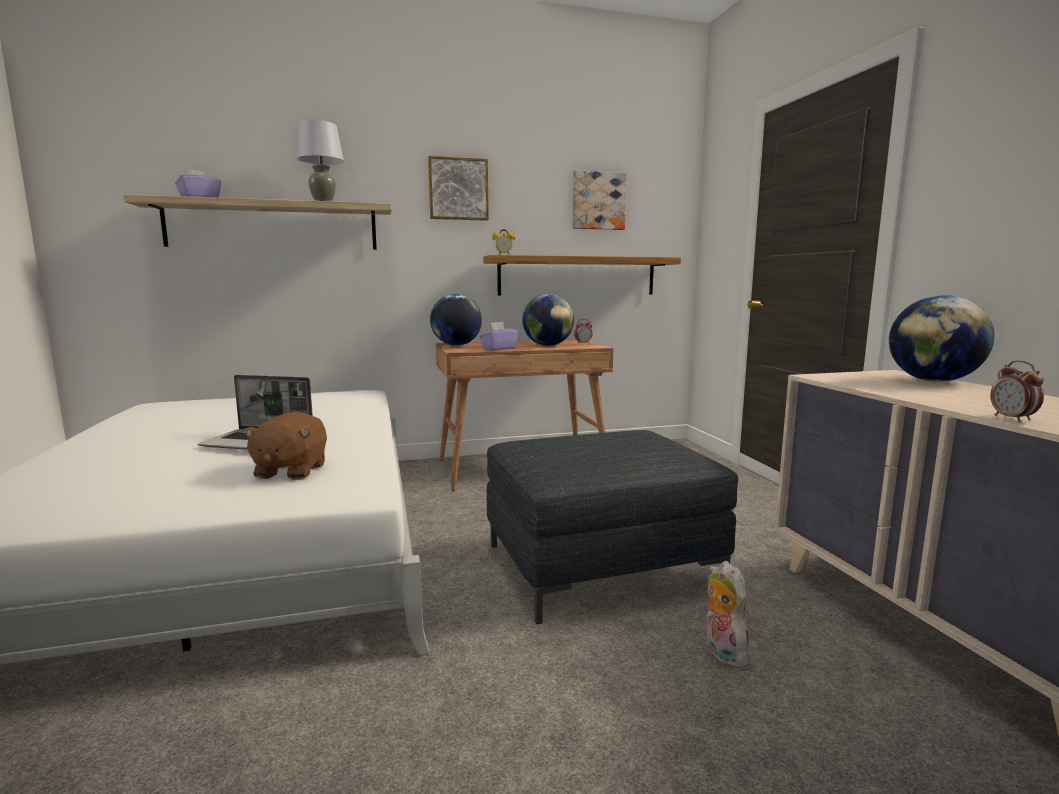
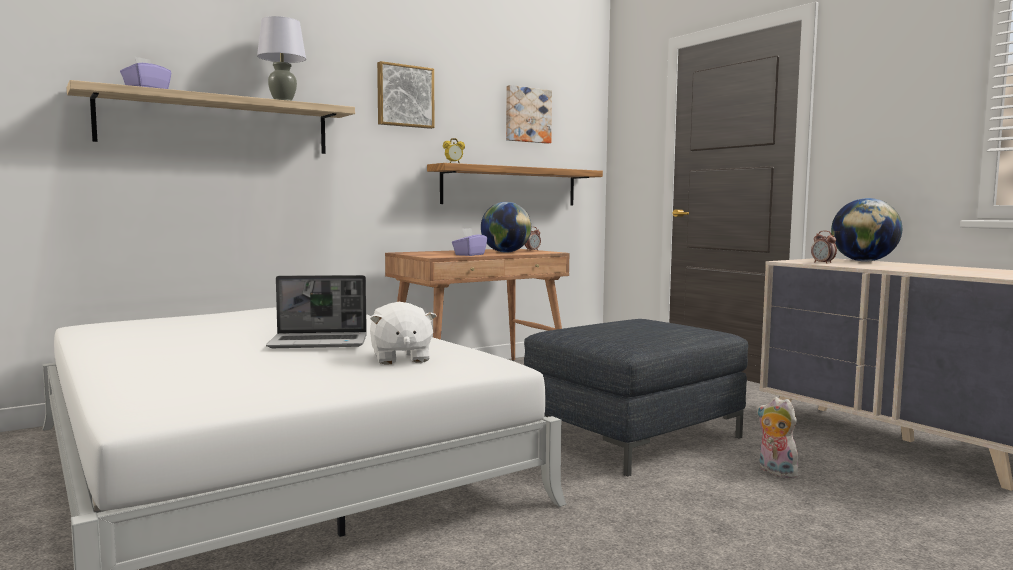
camera: 20 degrees left, 5 degrees down
brown plush toy [242,412,327,480] -> white plush toy [370,302,436,365]
globe [430,294,482,346] -> none
alarm clock [990,360,1044,422] -> alarm clock moved to [811,230,837,264]

